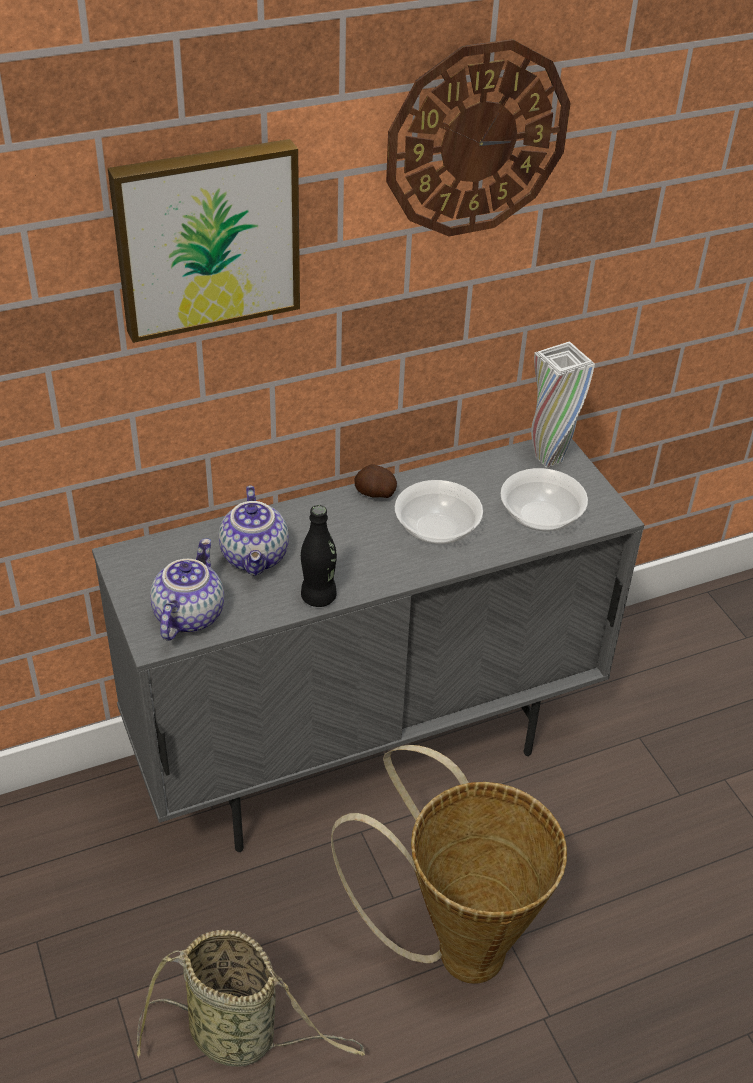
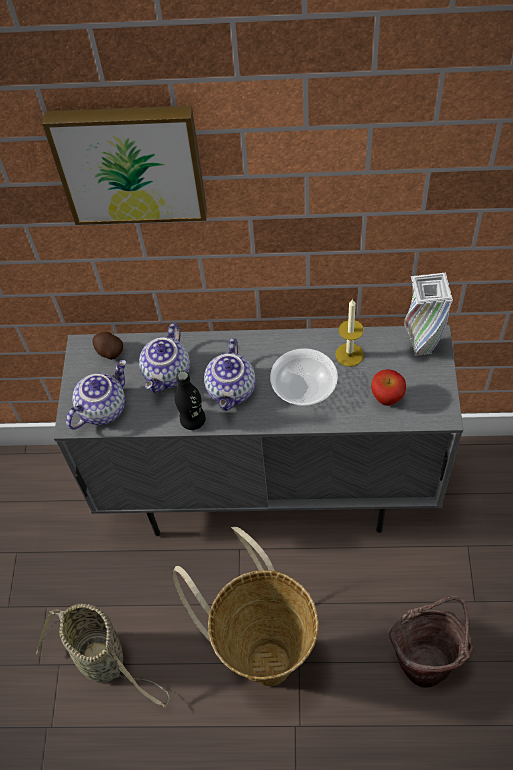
camera: 30 degrees right, 15 degrees up
potato [354,464,397,498] -> potato moved to [92,332,123,360]
wall clock [386,39,571,236] -> none
bowl [500,468,588,531] -> apple [371,369,406,406]
none -> teapot [204,338,256,411]
none -> candle [335,299,364,367]
none -> brown bucket [389,596,475,688]

